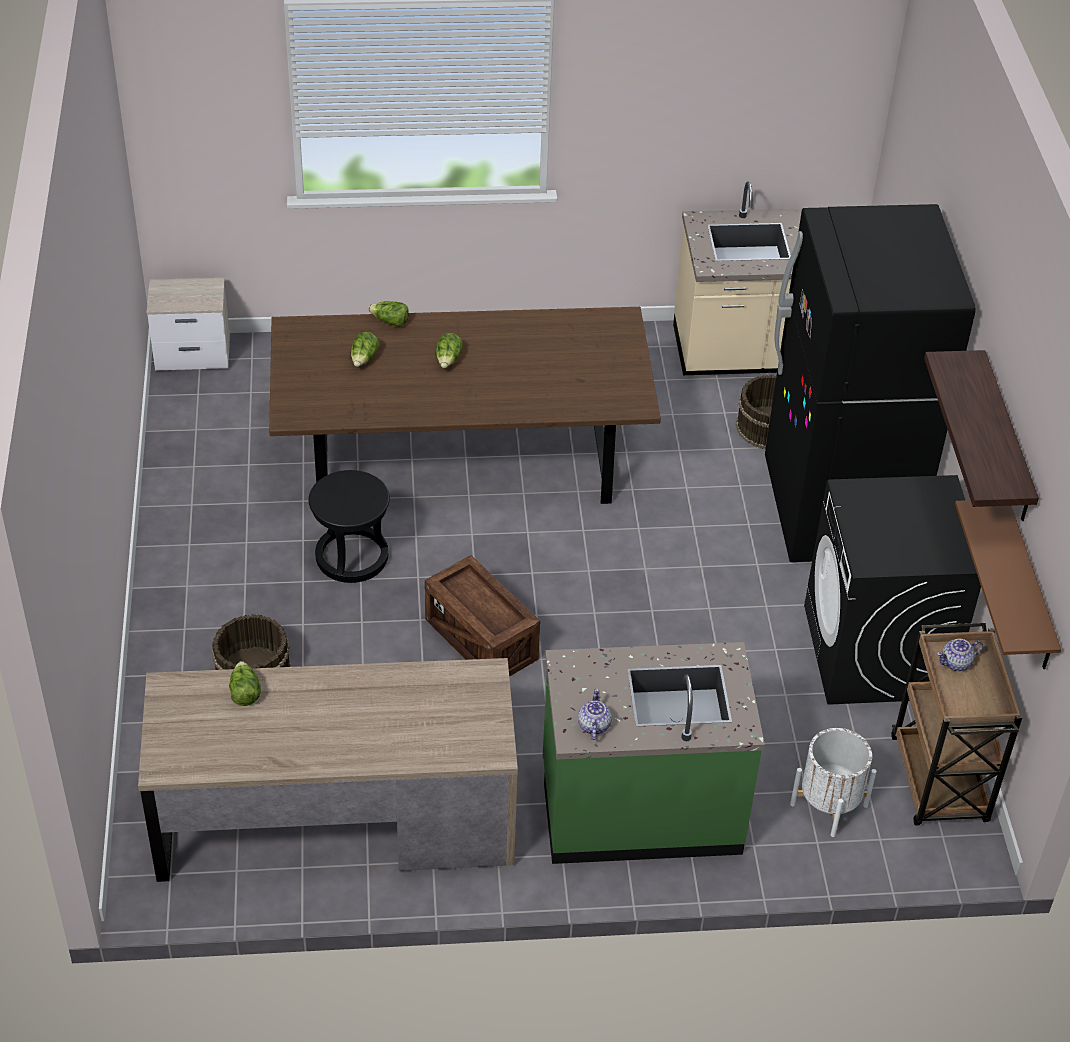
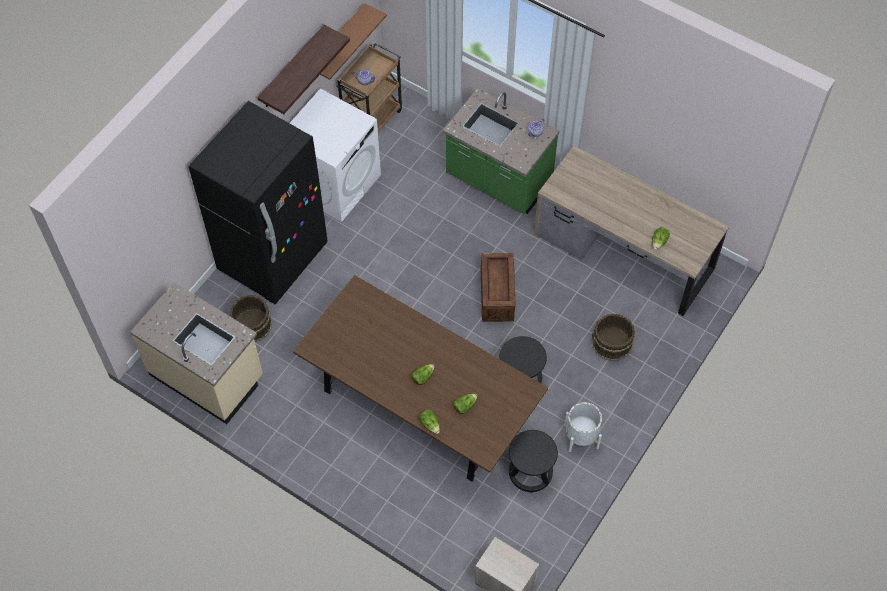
camera: 140 degrees left, 15 degrees up
white planter [790,728,877,837] -> white planter moved to [564,402,602,452]
black washing machine [804,475,981,705] -> white washing machine [290,88,381,222]
none -> black stool [509,430,558,492]

